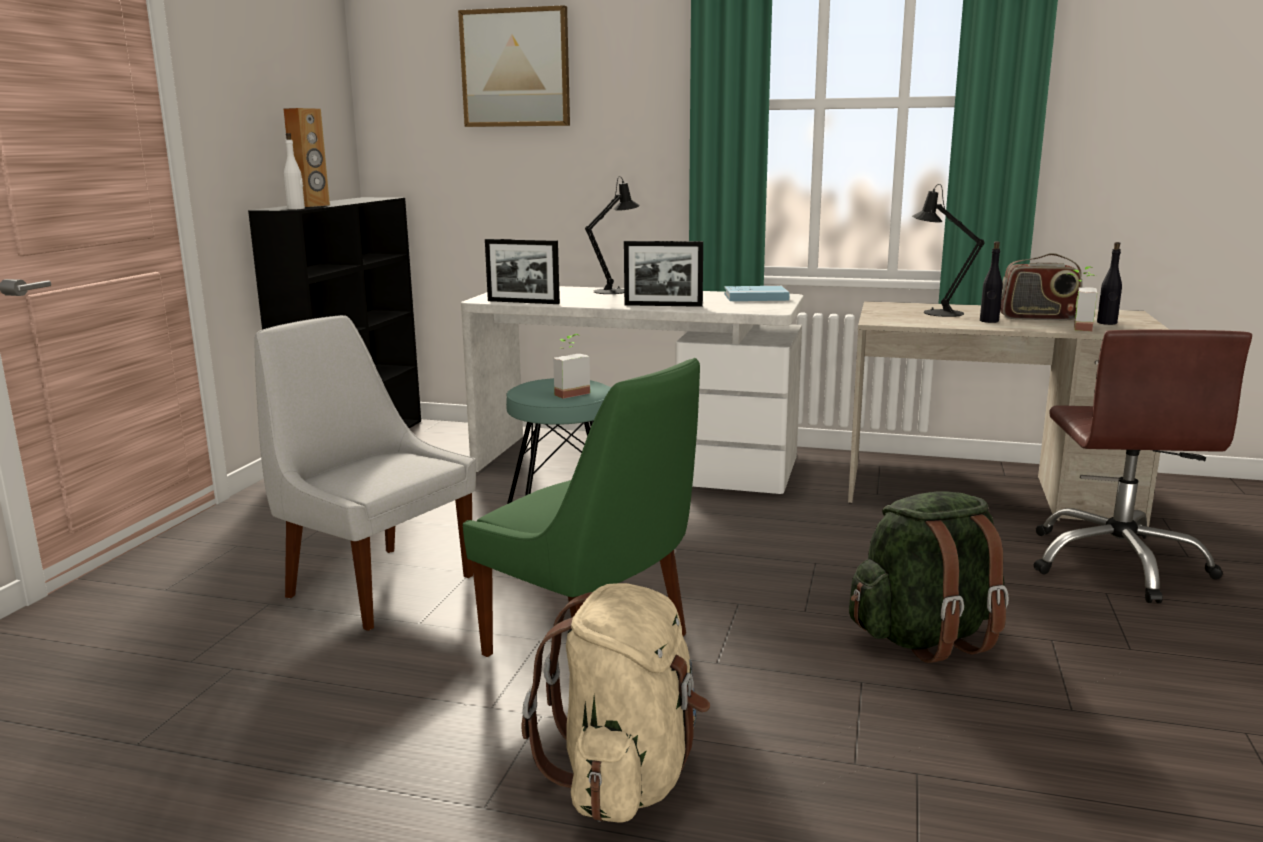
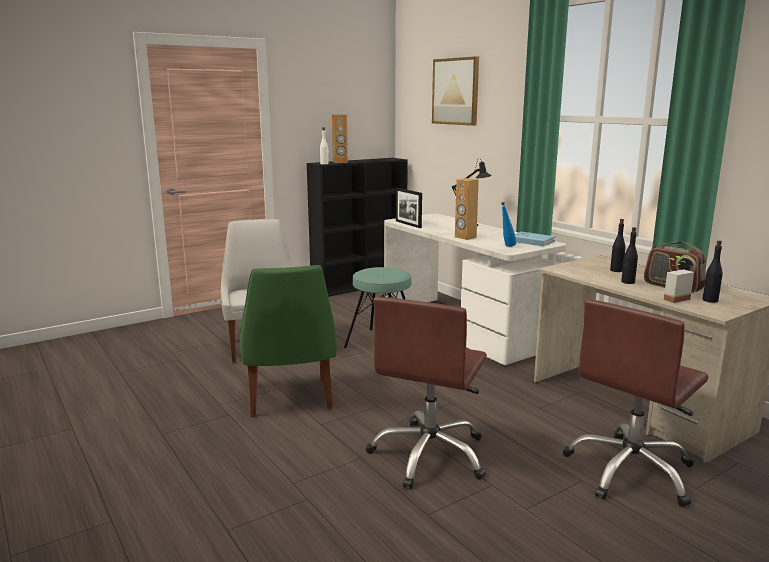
camera: 40 degrees right, 0 degrees up
beige backpack [521,583,710,823] -> none
potted plant [553,334,590,399] -> none
picture frame [624,241,703,307] -> brown speaker [455,178,479,240]
green backpack [849,492,1009,663] -> brown office chair [366,297,487,489]
black table lamp [912,184,985,317] -> black bottle [610,219,625,272]
none -> blue bottle [501,202,517,247]

